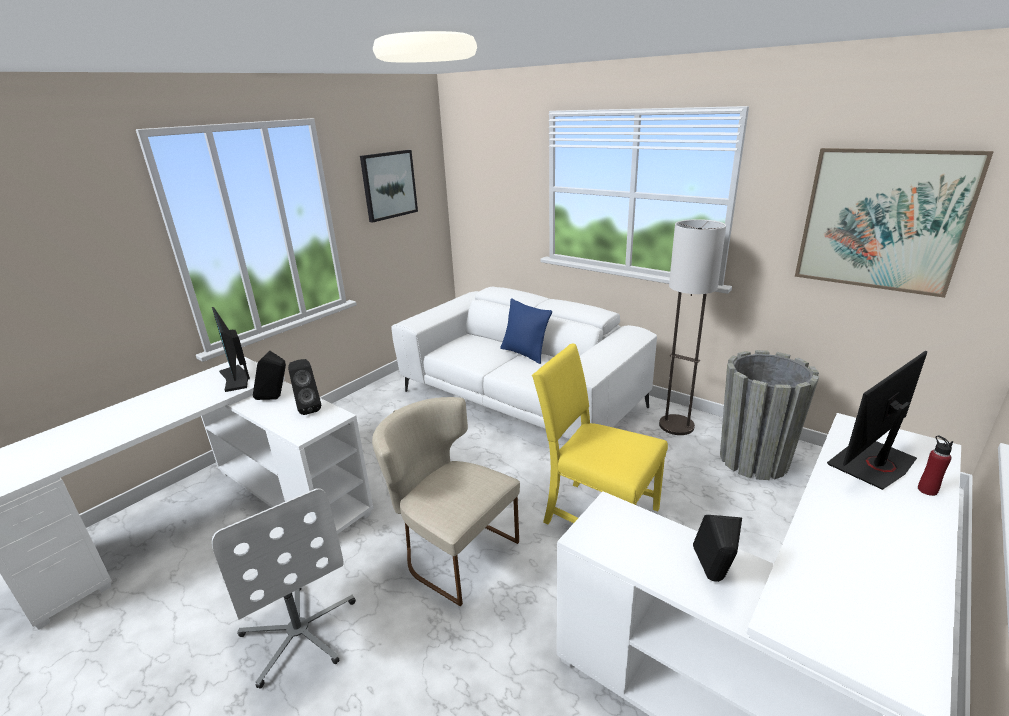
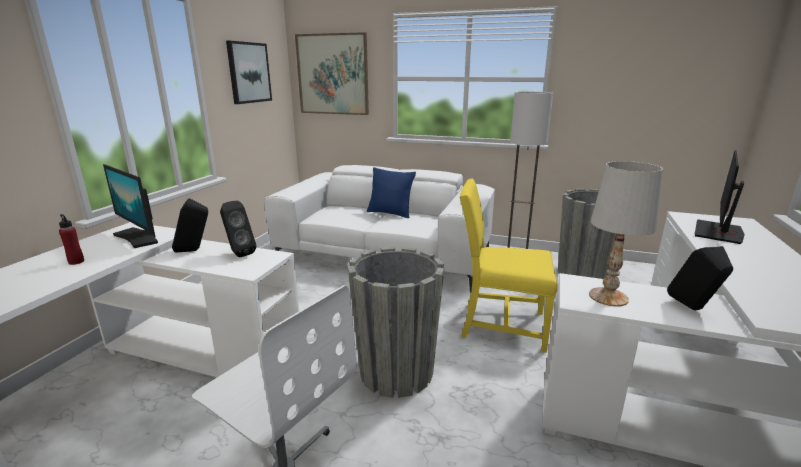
camera: 20 degrees left, 5 degrees down
beige chair [372,397,520,606] -> grey planter [348,247,444,398]
picture [795,148,994,298] -> picture moved to [295,32,369,115]
red bottle [918,436,953,496] -> red bottle moved to [59,214,84,265]
none -> white table lamp [589,161,663,307]

